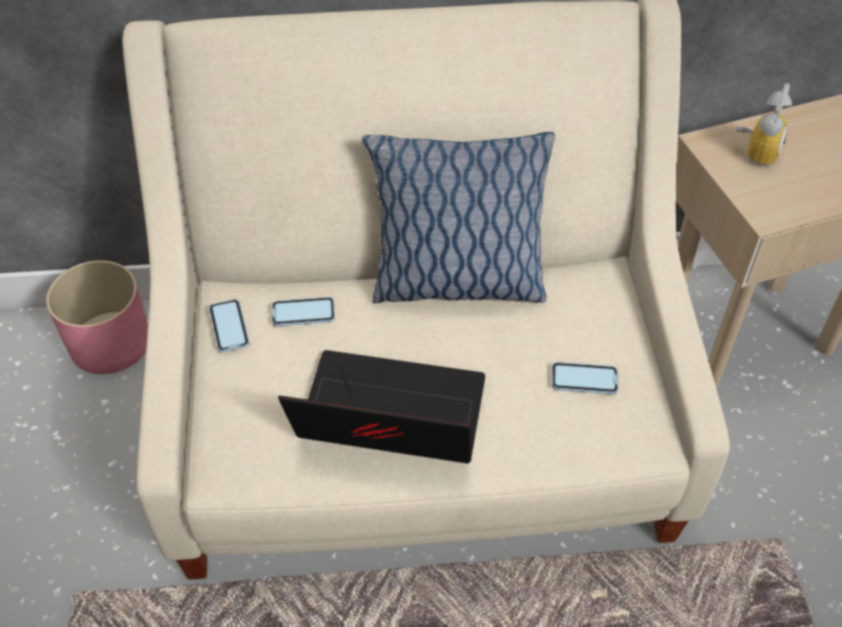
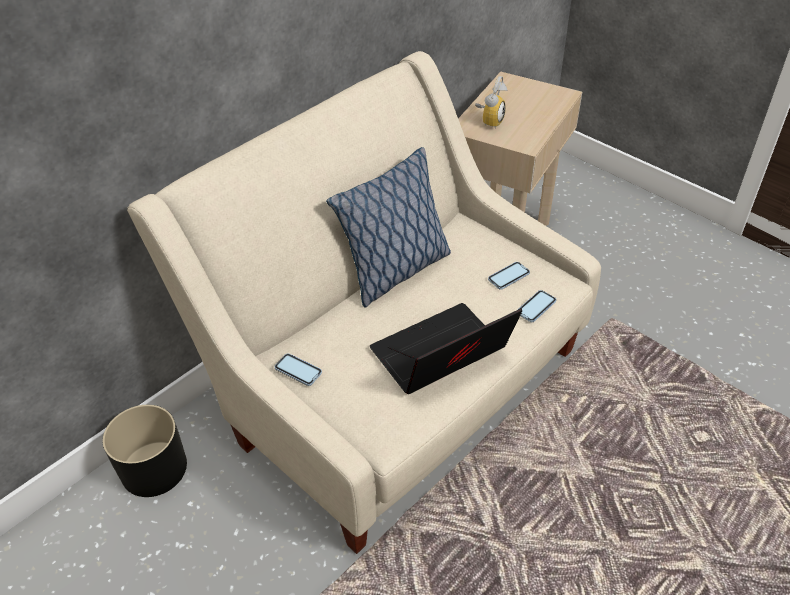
camera: 40 degrees left, 5 degrees down
pink planter [46,260,148,374] -> black planter [103,405,187,497]
phone [272,297,335,326] -> phone moved to [517,290,556,322]
alarm clock [736,83,792,167] -> alarm clock turned 45 degrees clockwise [475,76,507,129]

